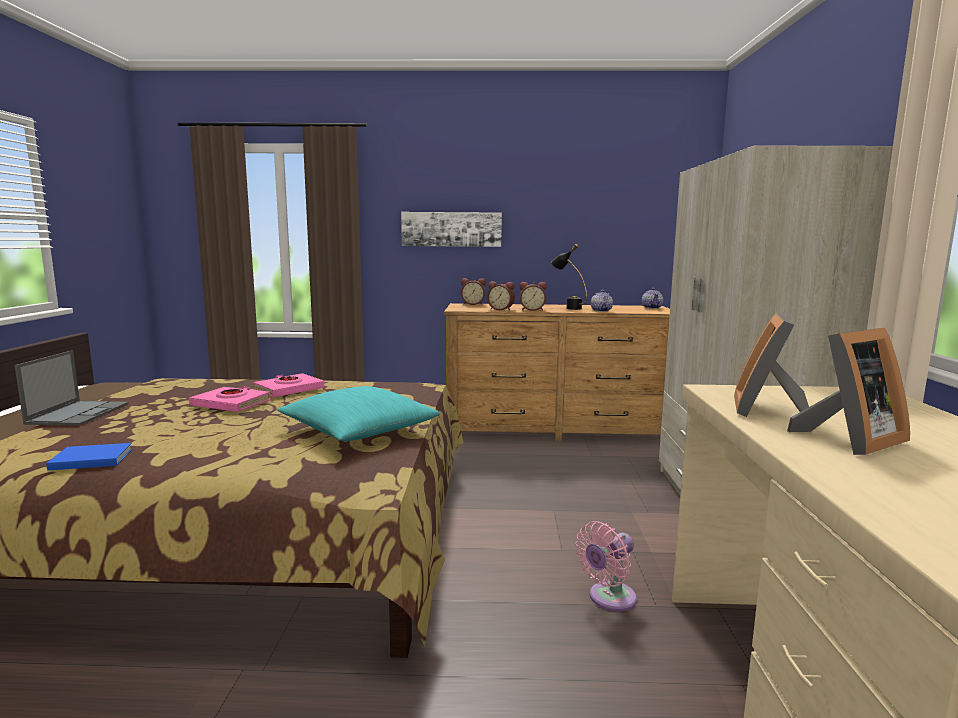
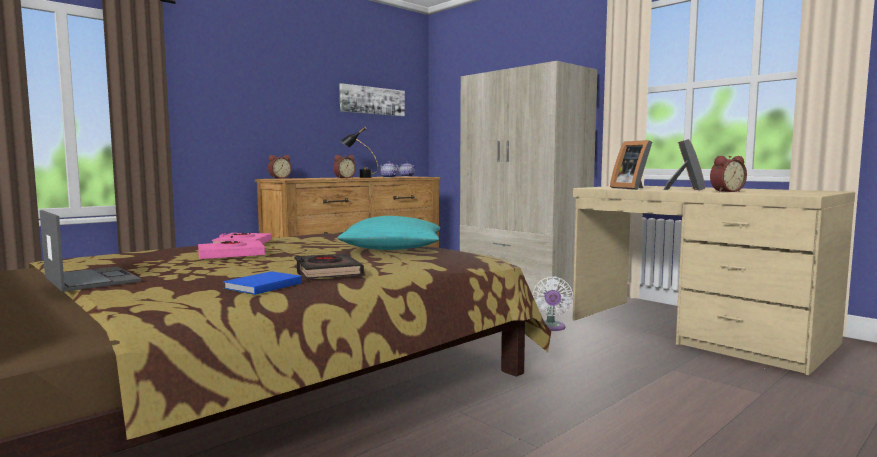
camera: 45 degrees left, 5 degrees down
picture [401,212,502,247] -> picture moved to [339,83,405,116]
alarm clock [487,281,515,310] -> alarm clock moved to [710,156,747,192]
pink fan [575,521,637,611] -> white fan [532,277,573,331]
none -> black book [294,254,364,279]

